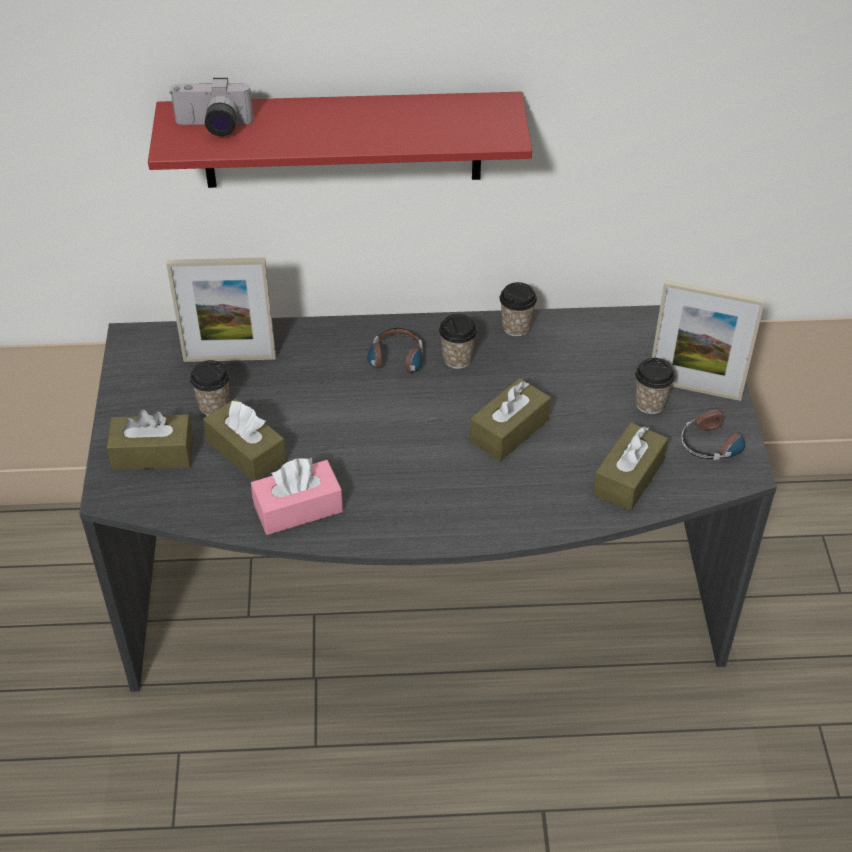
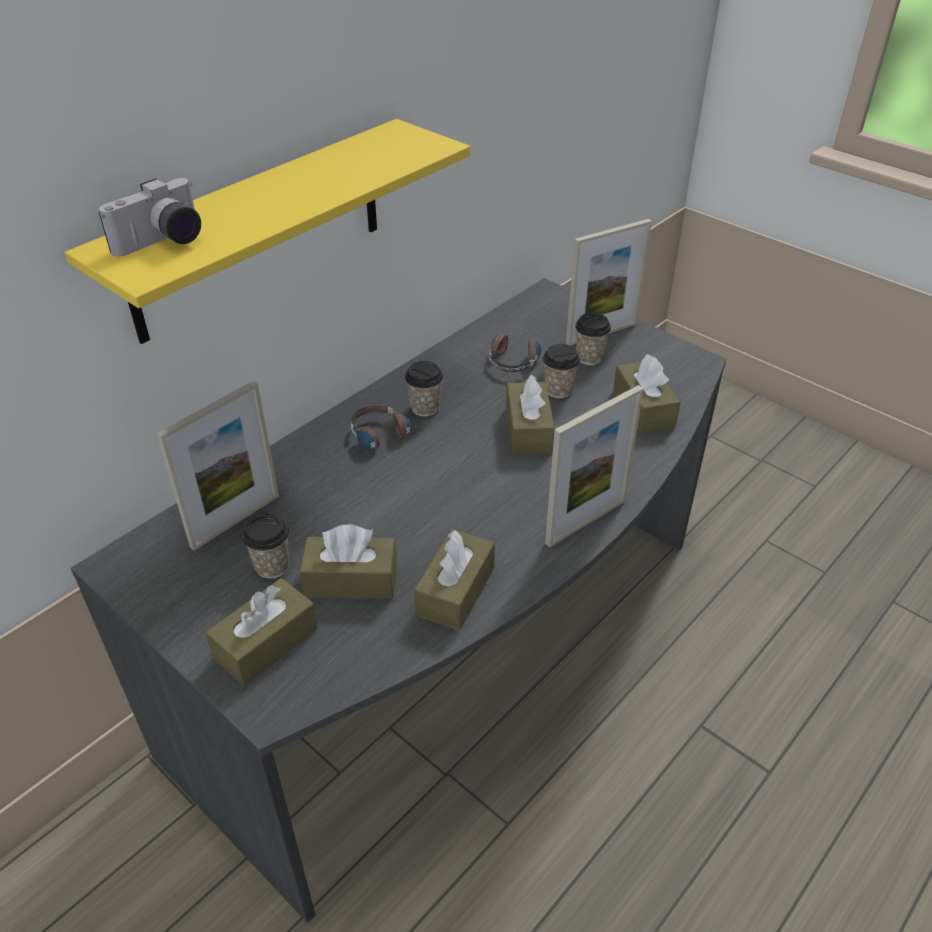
camera: 45 degrees left, 5 degrees down
red shelf [148,92,532,188] -> yellow shelf [65,119,470,344]
pink tissue box [251,458,343,535] -> brown tissue box [414,529,495,631]
cup [500,282,537,337] -> cup moved to [543,344,580,398]
headphones [681,409,762,460] -> headphones moved to [489,333,542,372]
none -> picture frame [545,385,644,547]

